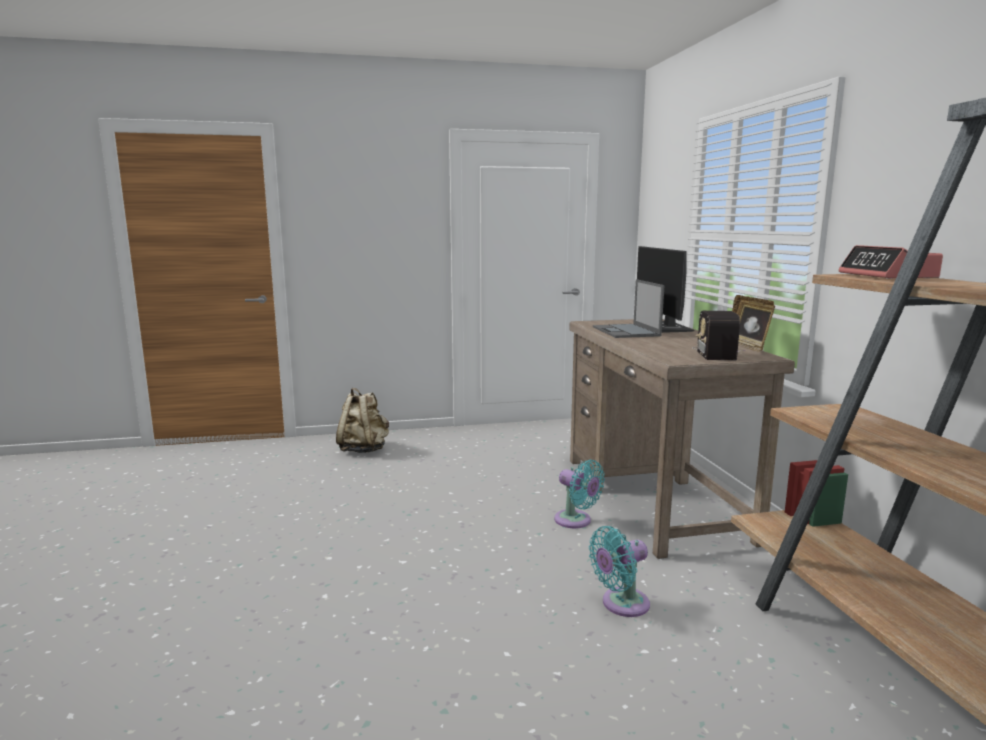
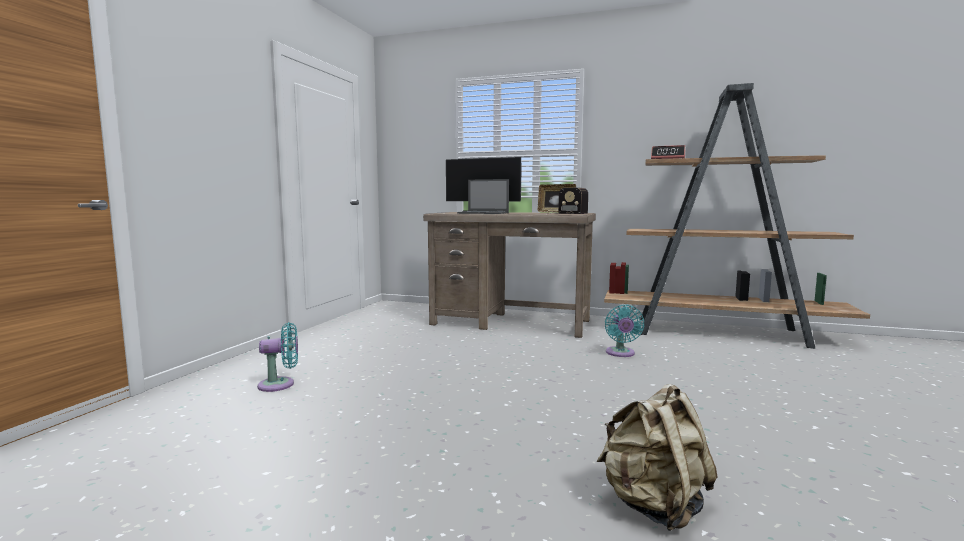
camera: 60 degrees left, 5 degrees down
beige backpack [336,388,389,453] -> beige backpack moved to [596,384,718,531]
turquoise fan [554,460,605,528] -> turquoise fan moved to [257,322,298,392]

